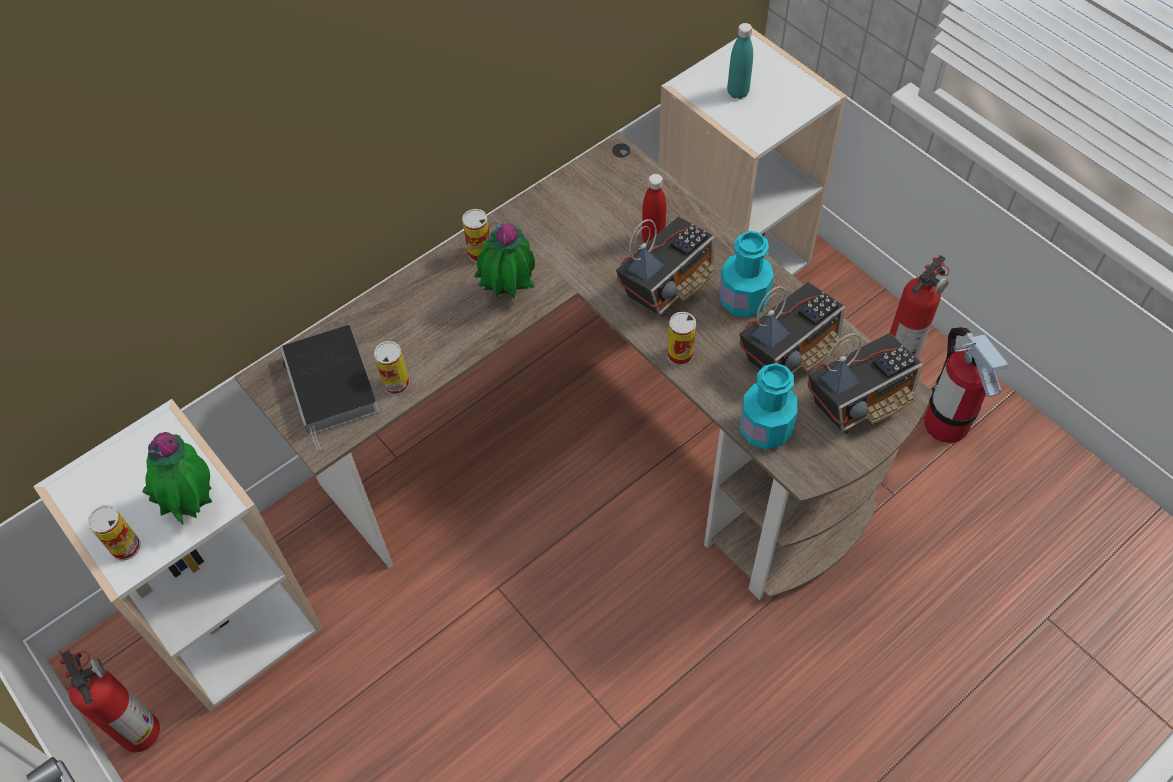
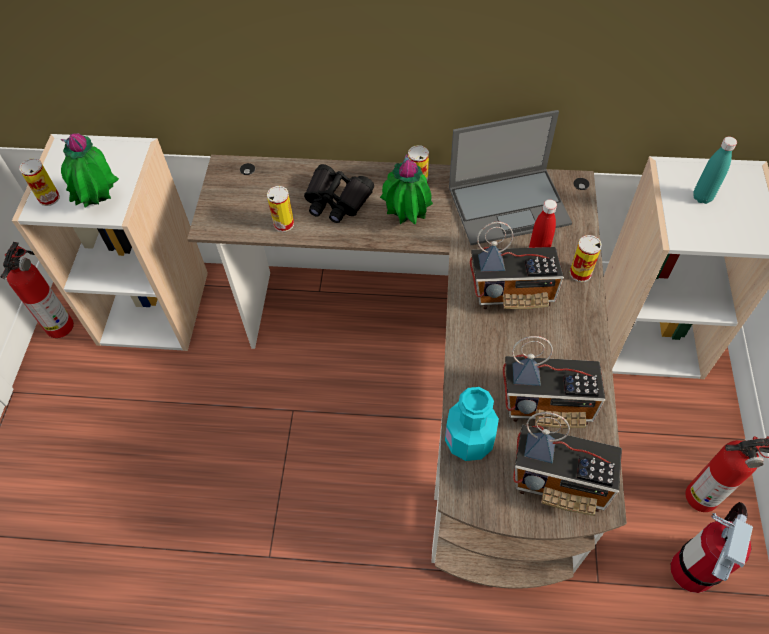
camera: 45 degrees right, 0 degrees up
book [280,325,379,450] -> none
can [667,312,696,366] -> can moved to [570,235,602,282]
turquoise bottle [719,231,774,317] -> none
none -> black binoculars [304,164,374,223]
none -> laptop [449,110,572,245]

